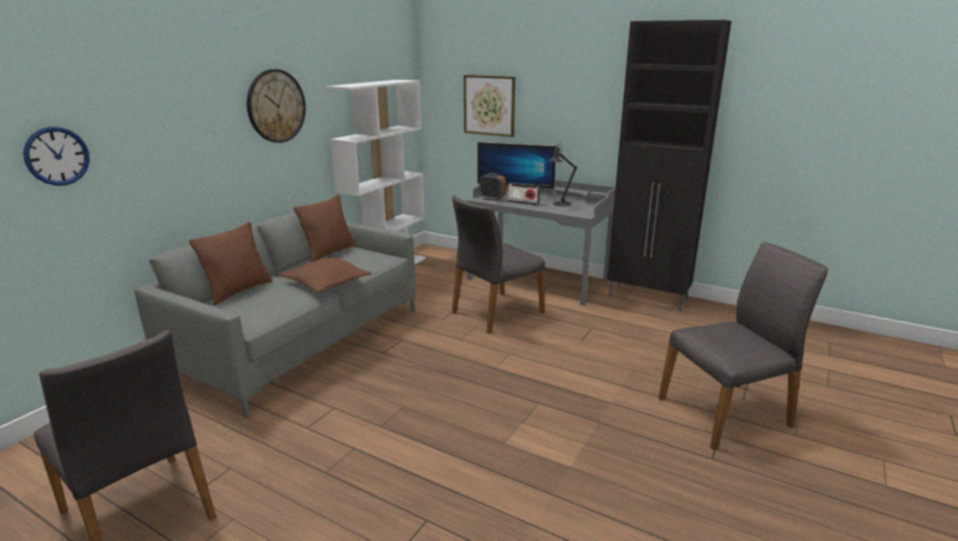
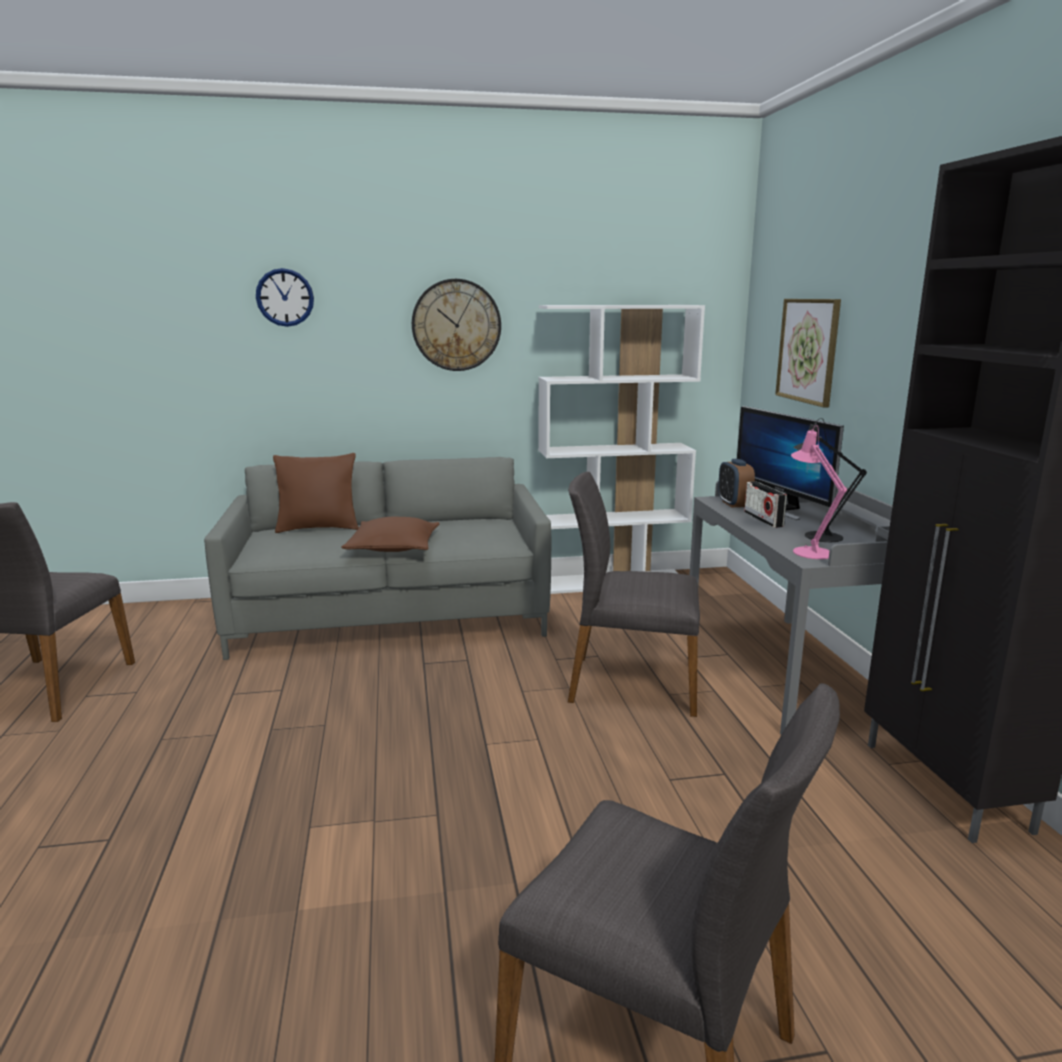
camera: 50 degrees right, 5 degrees down
wall clock [23,127,90,186] -> wall clock moved to [256,268,314,327]
brown pillow [294,195,356,262] -> none
none -> pink table lamp [791,425,847,559]

